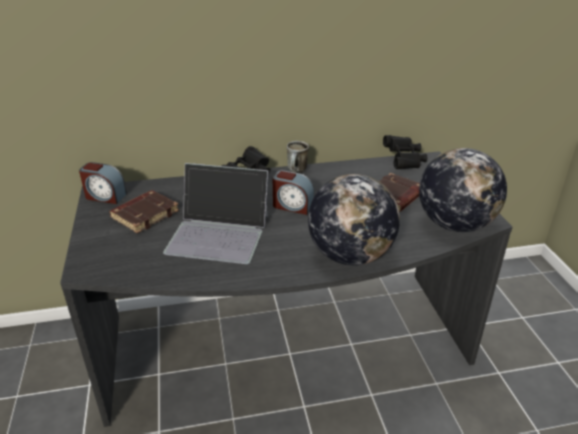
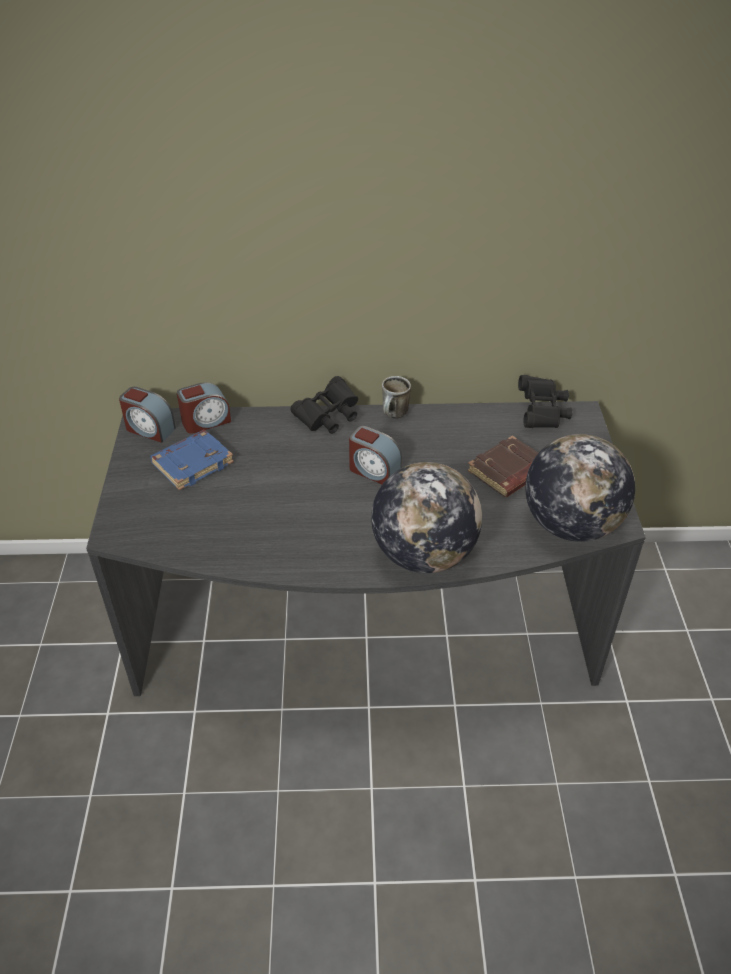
camera: 10 degrees right, 10 degrees up
brown book [109,190,179,233] -> blue book [150,430,234,490]
laptop [163,163,268,264] -> none
none -> alarm clock [177,382,231,434]

